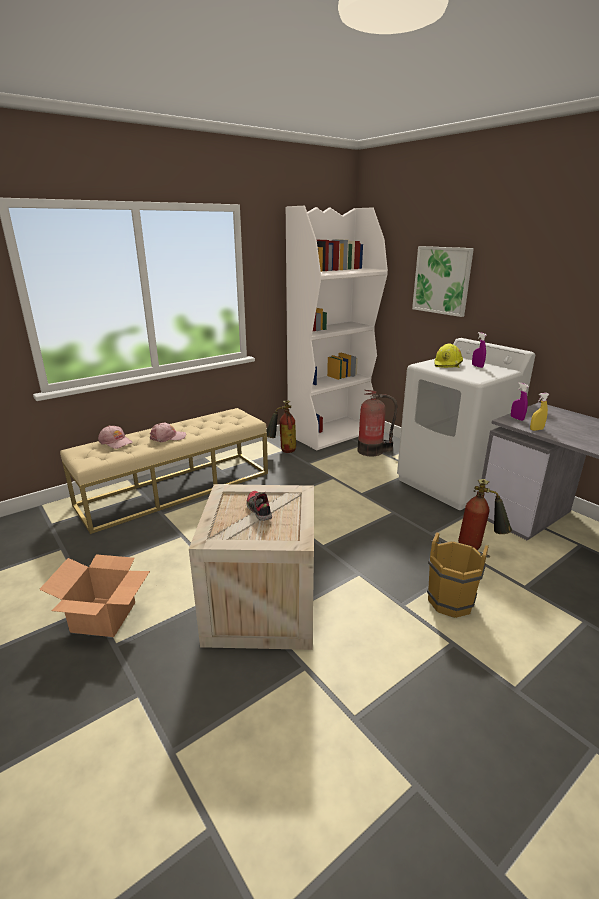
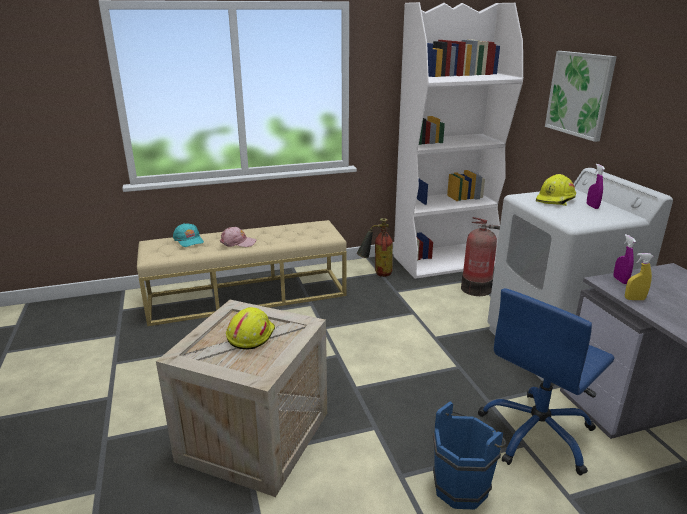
camera: 20 degrees right, 0 degrees up
cardboard box [39,554,150,637] -> none
pink cap [98,426,133,449] -> turquoise cap [173,223,204,247]
shoe [246,491,272,521] -> yellow hard hat [226,307,275,350]
brown bucket [427,532,490,618] -> blue bucket [433,401,506,510]
fire extinguisher [458,479,512,550] -> blue office chair [478,288,615,475]

